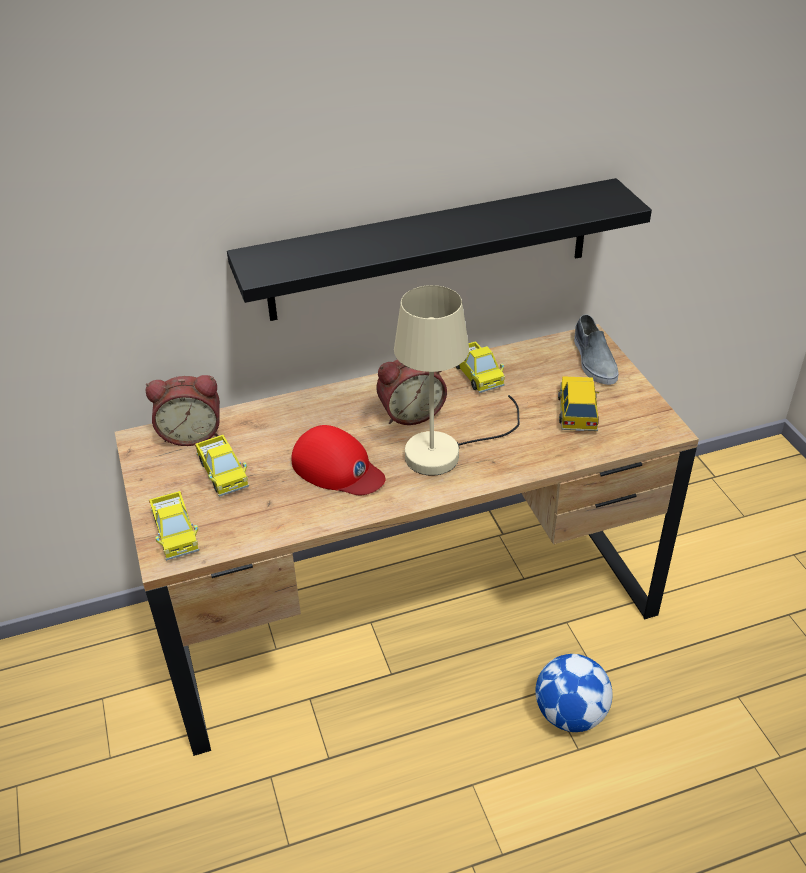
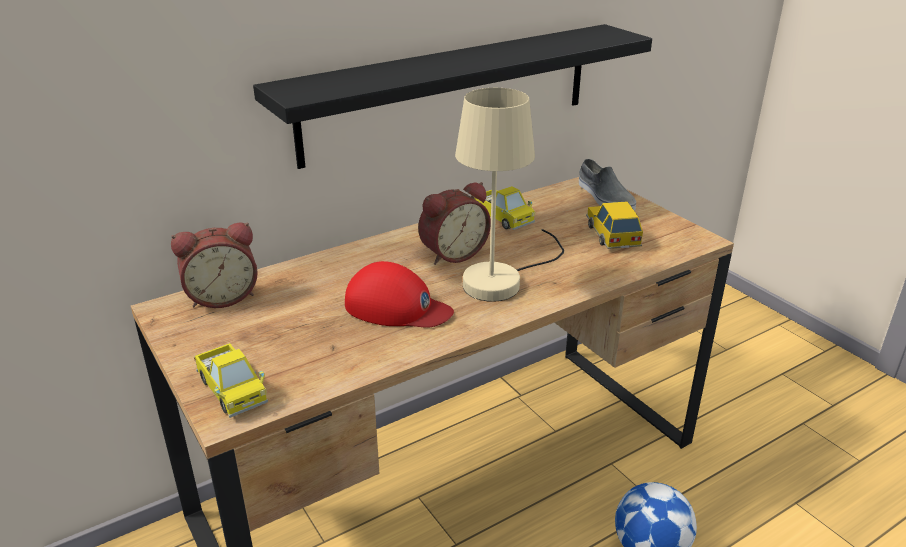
camera: 15 degrees left, 10 degrees down
toy truck [195,435,249,497] -> none

